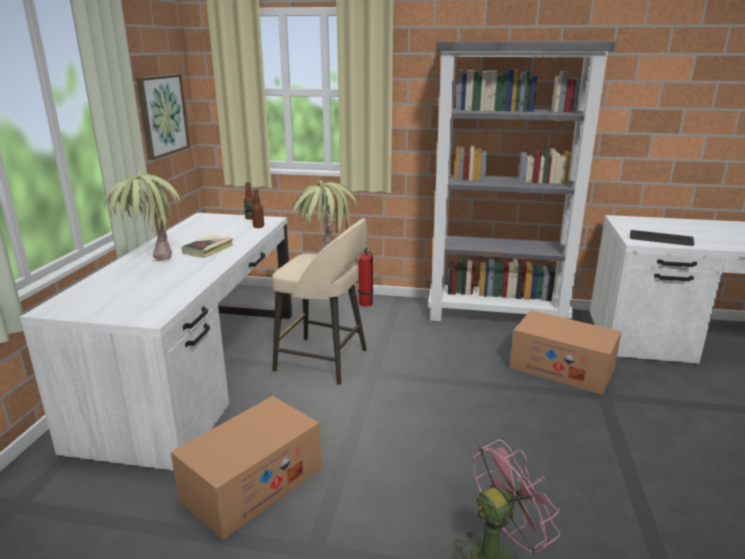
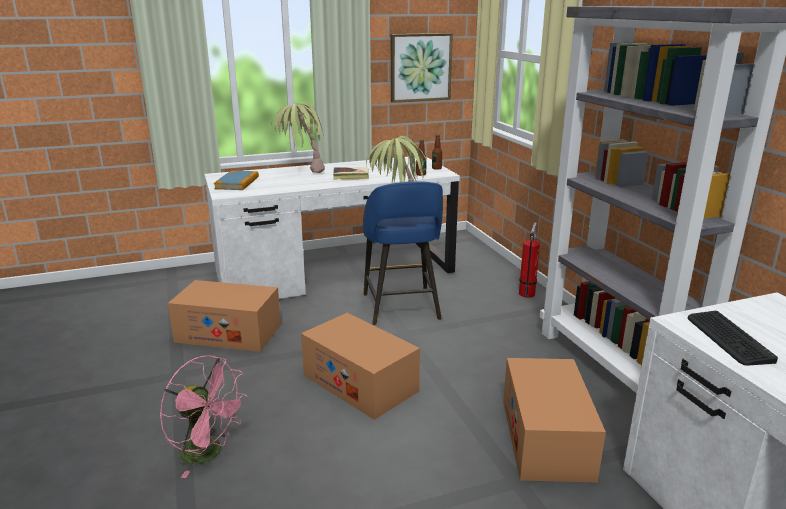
camera: 60 degrees right, 0 degrees up
beige stool [272,219,367,385] -> blue stool [363,182,443,325]
none -> book [214,171,259,190]
none -> cardboard box [301,313,420,420]

